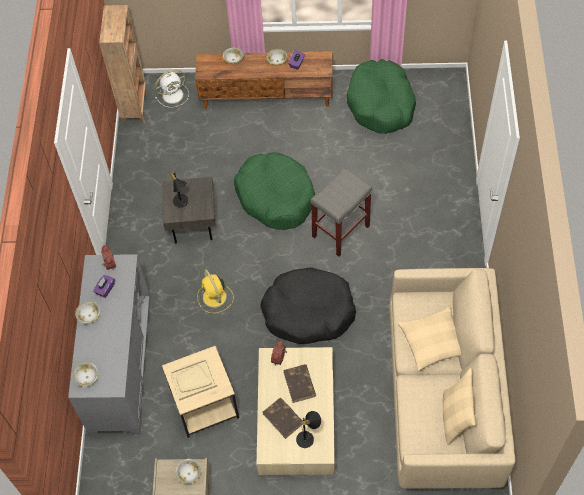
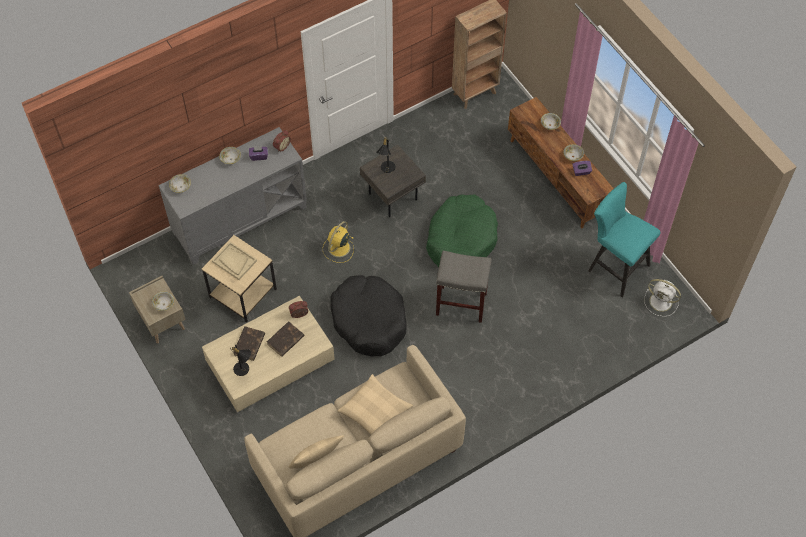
camera: 55 degrees right, 0 degrees up
white fan [155,70,189,108] -> white fan moved to [644,279,681,317]
green dog bed [347,59,416,134] -> turquoise stool [588,182,661,297]

